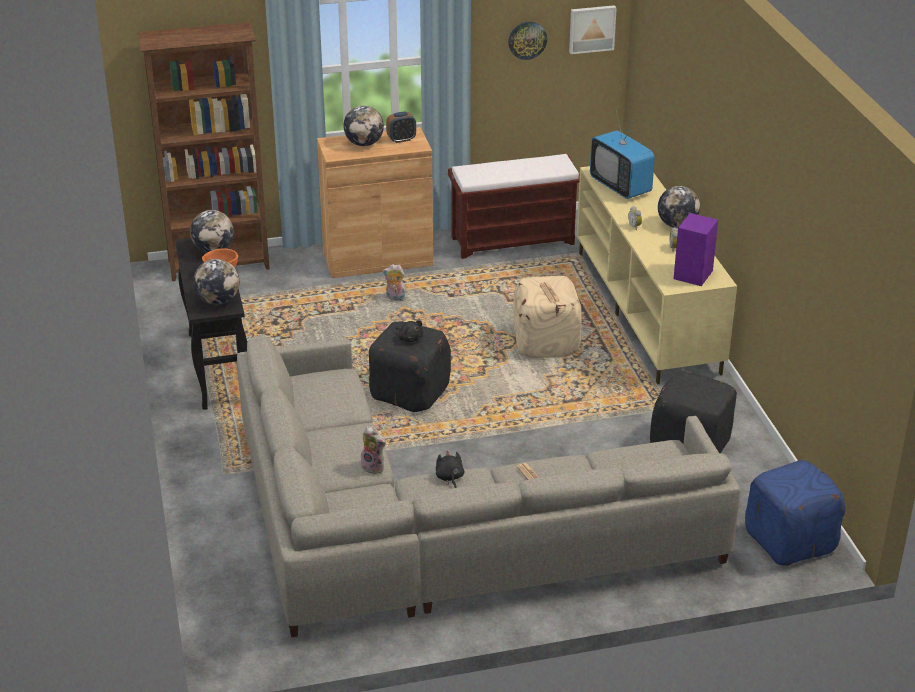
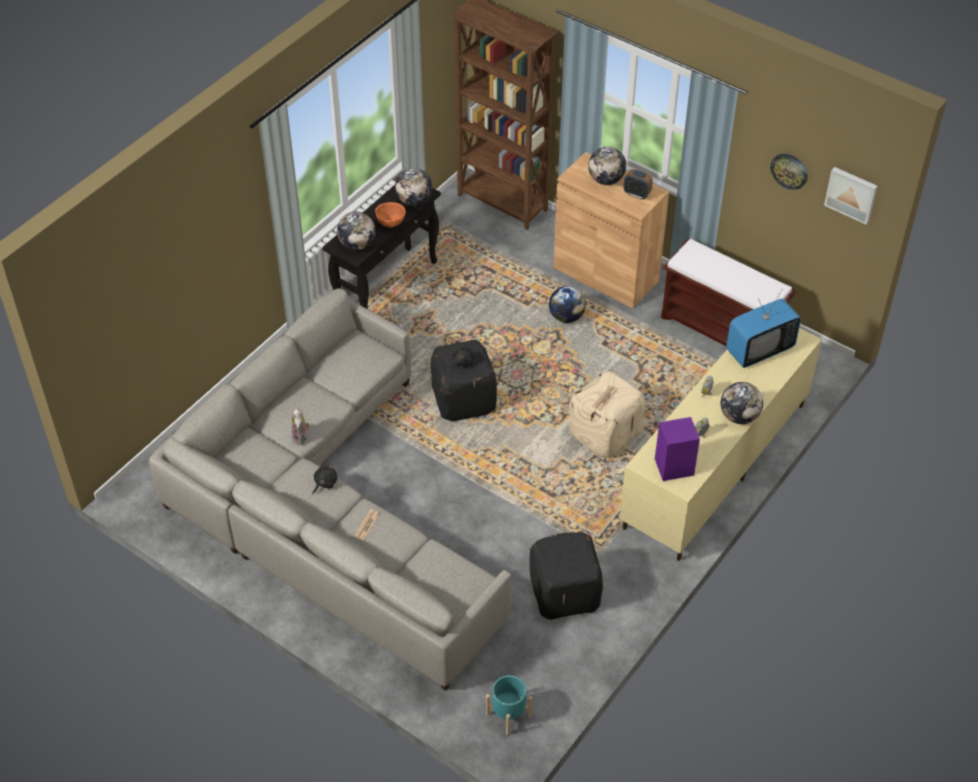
camera: 50 degrees right, 15 degrees up
plush toy [382,264,407,301] -> globe [549,286,586,323]
television [590,110,655,199] -> television turned 135 degrees counterclockwise [726,289,801,368]
blue ottoman [745,460,846,566] -> turquoise planter [486,676,532,735]

